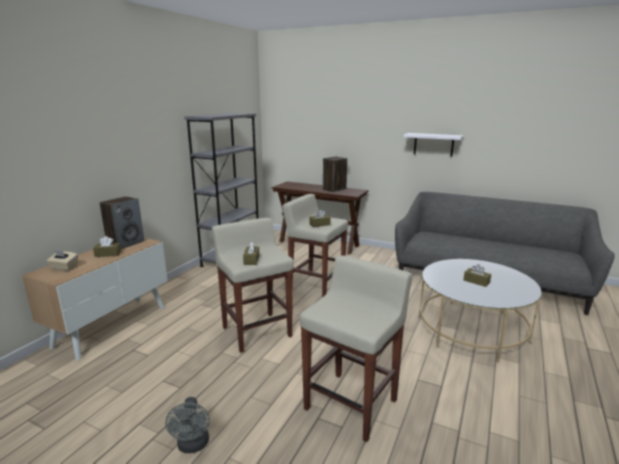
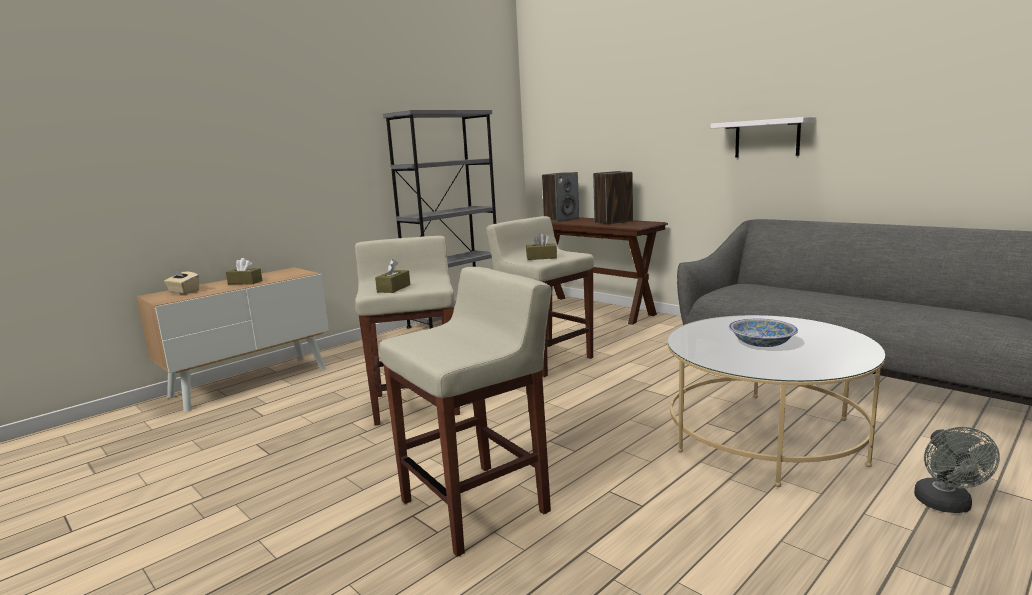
camera: 20 degrees right, 5 degrees down
speaker [100,196,144,249] -> speaker moved to [542,172,579,222]
grey fan [165,397,210,453] -> grey fan moved to [914,427,1000,513]
brown tissue box [464,264,491,287] -> bowl [729,318,798,347]

